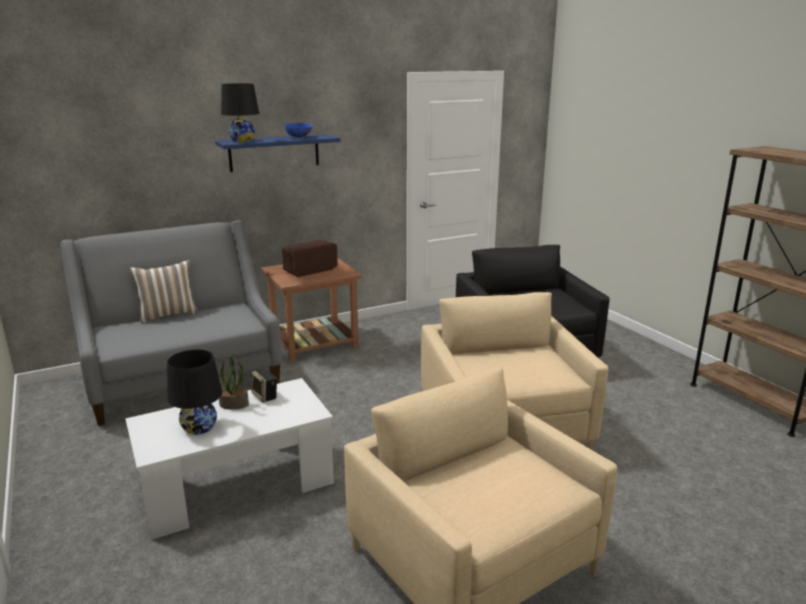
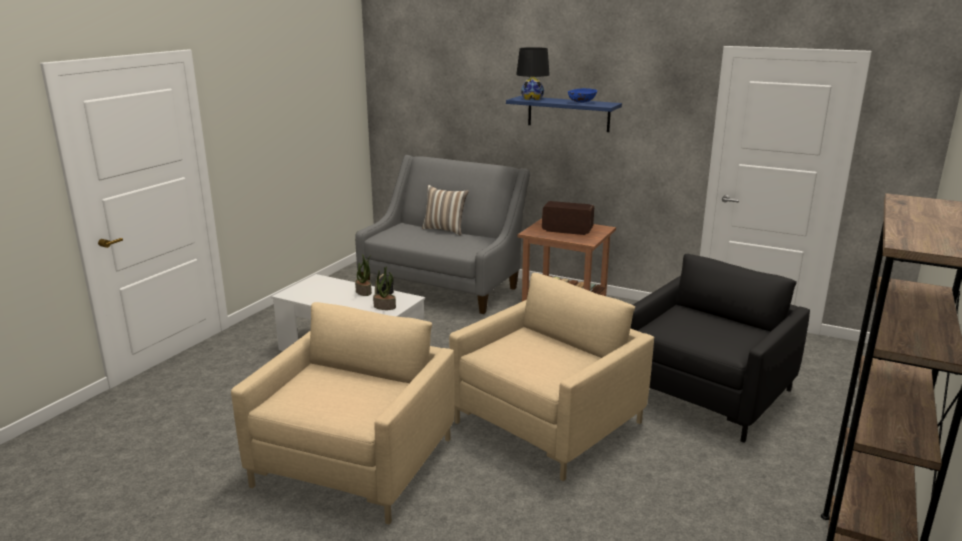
camera: 55 degrees right, 0 degrees up
black table lamp [167,349,222,435] -> none
none -> potted plant [373,266,396,310]

